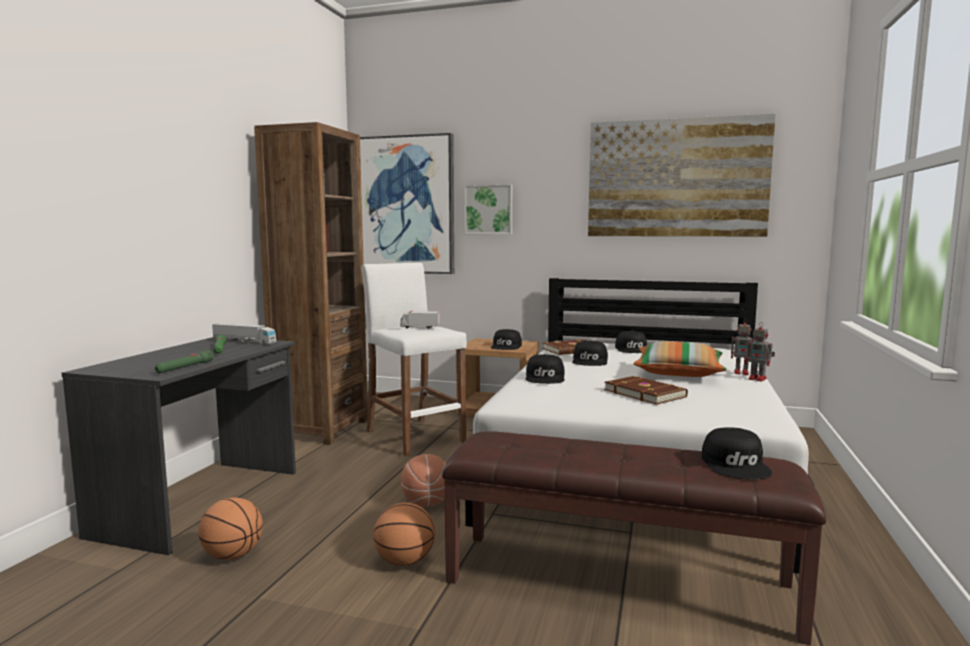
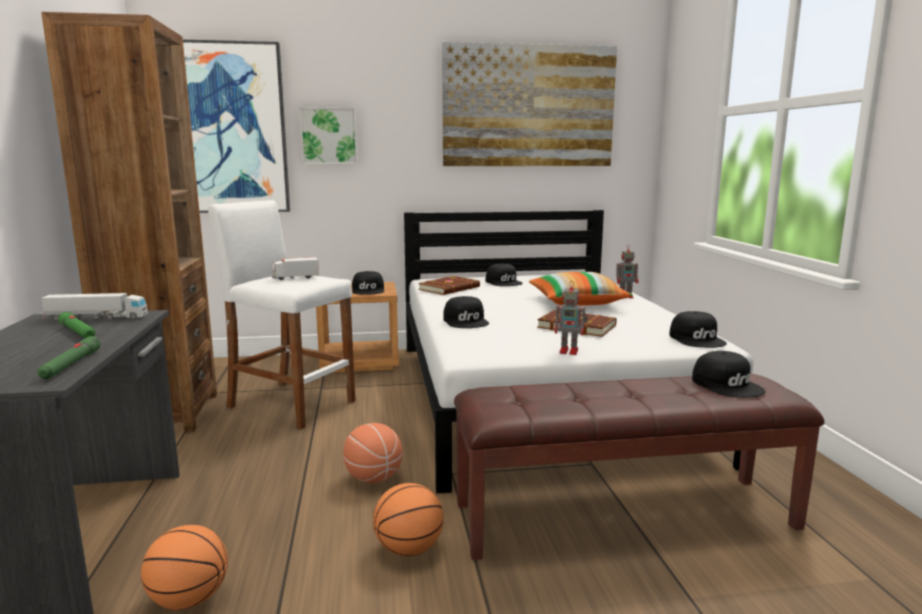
camera: 25 degrees left, 5 degrees up
black cap [572,340,608,366] -> black cap moved to [669,311,727,348]
toy robot [745,322,775,382] -> toy robot moved to [555,281,588,355]

